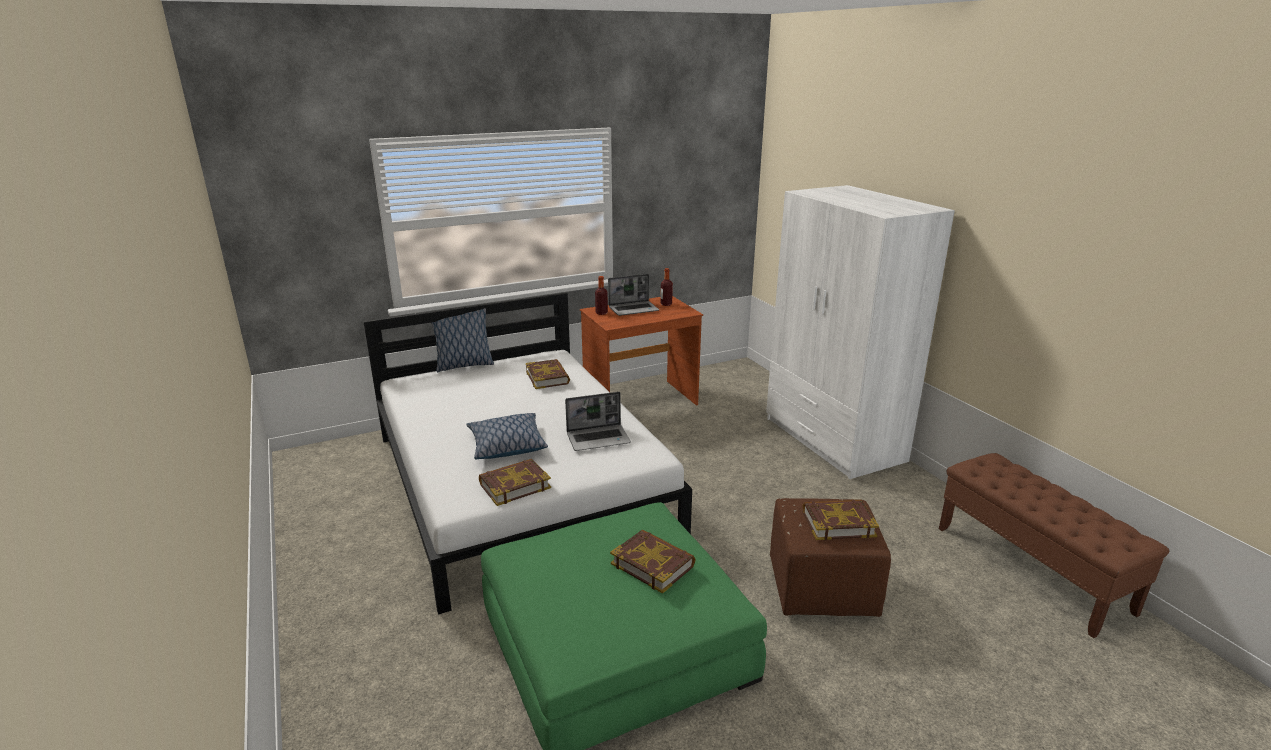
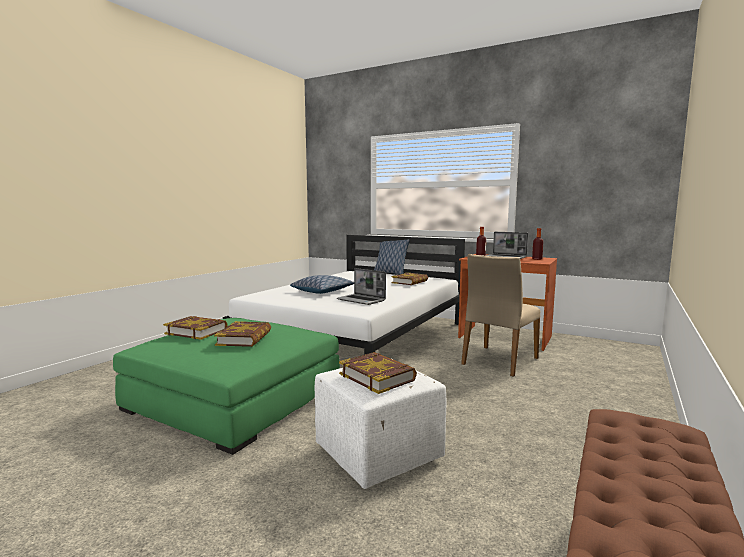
camera: 55 degrees right, 15 degrees down
book [479,459,551,506] -> book moved to [163,316,228,340]
white wardrobe [766,185,955,479] -> none
brown ottoman [770,498,891,617] -> white ottoman [314,358,446,489]
none -> beige chair [461,254,540,377]

